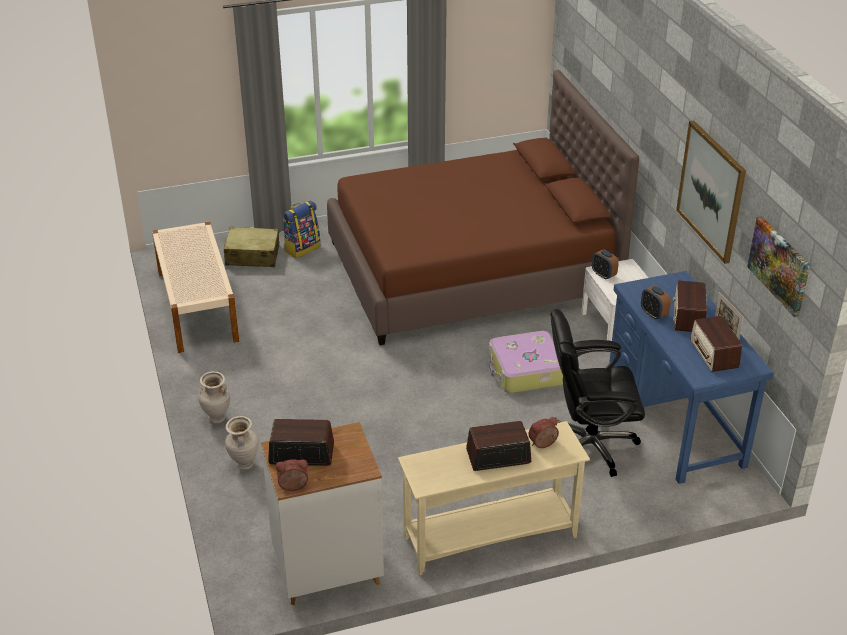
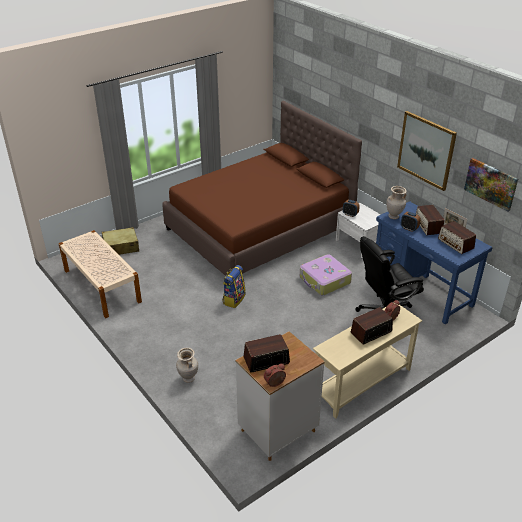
camera: 20 degrees left, 0 degrees up
beige vase [198,371,230,423] -> beige vase moved to [386,186,407,219]
backpack [283,201,320,258] -> backpack moved to [222,265,246,308]

